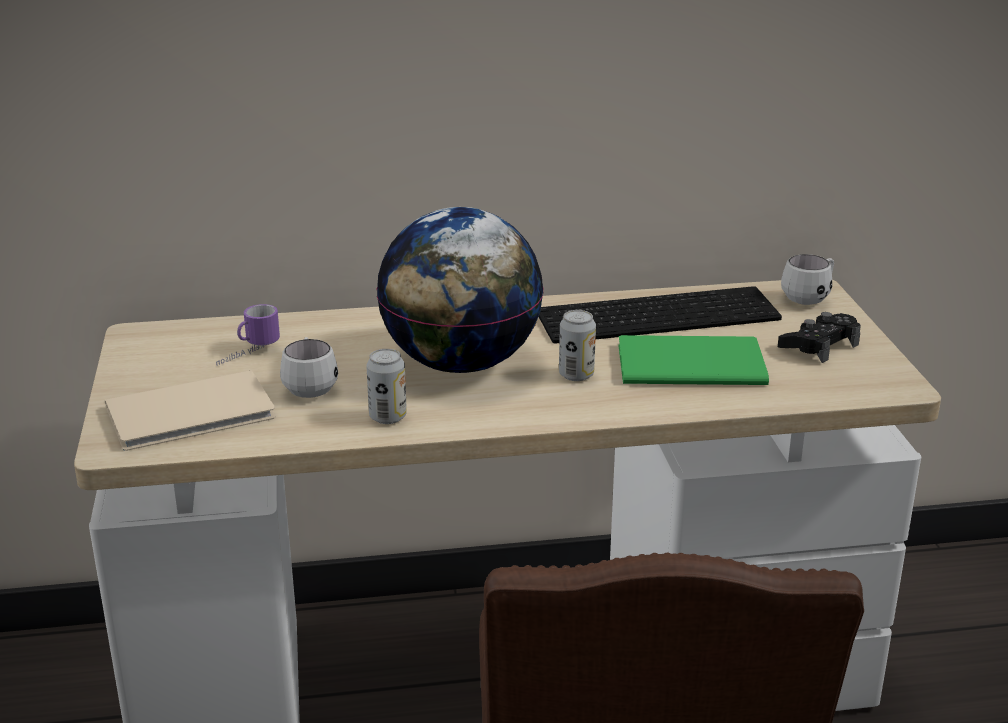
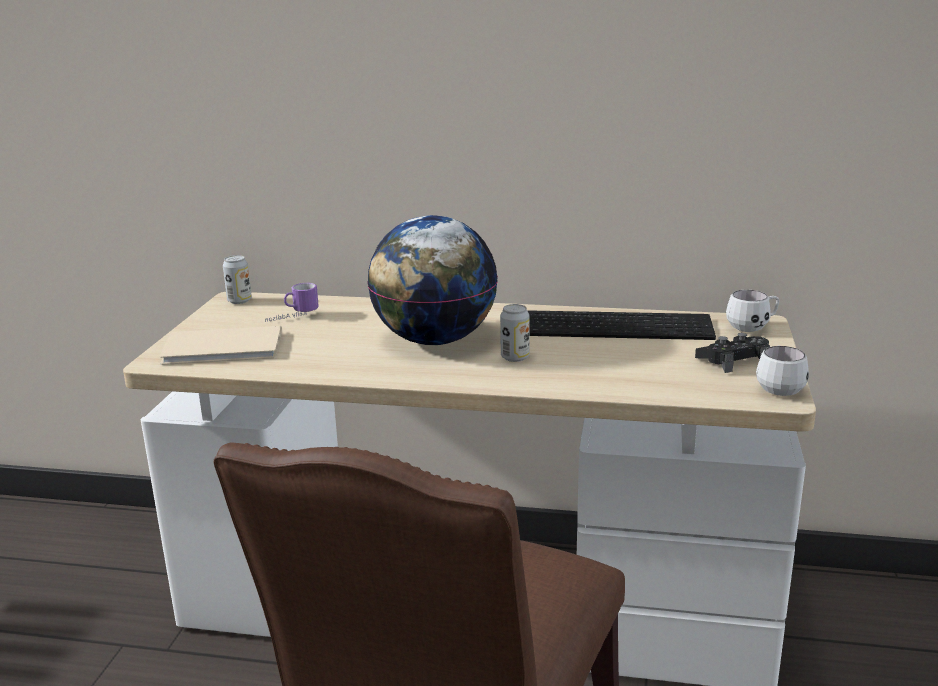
camera: 20 degrees right, 5 degrees down
white mug [280,337,338,398] -> white mug moved to [756,345,809,396]
can [366,349,407,424] -> can moved to [223,255,252,304]
green book [618,335,769,385] -> none

